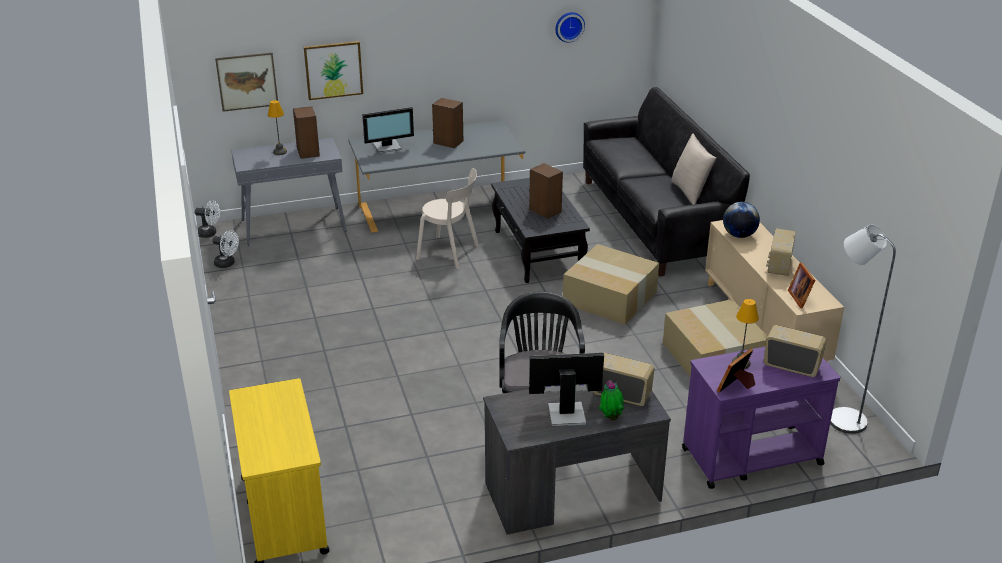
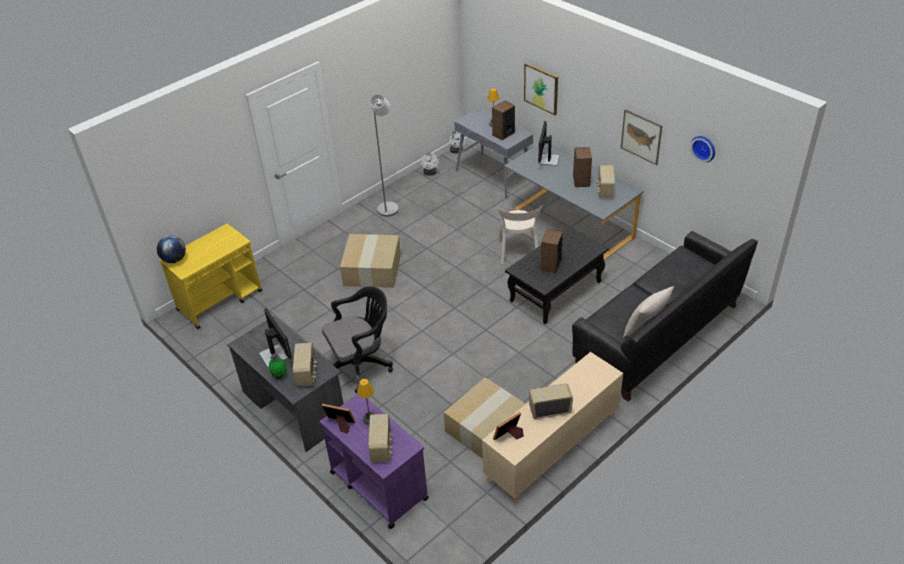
camera: 65 degrees right, 10 degrees up
picture [215,53,278,112] -> picture moved to [621,109,662,165]
monitor [362,107,414,153] -> monitor turned 60 degrees clockwise [538,121,560,166]
cardboard box [563,244,659,325] -> cardboard box moved to [340,234,401,288]
globe [723,202,760,238] -> globe moved to [157,236,186,263]
grey floor lamp [830,225,896,434] -> grey floor lamp moved to [370,94,399,217]
none -> radio [597,165,615,198]

